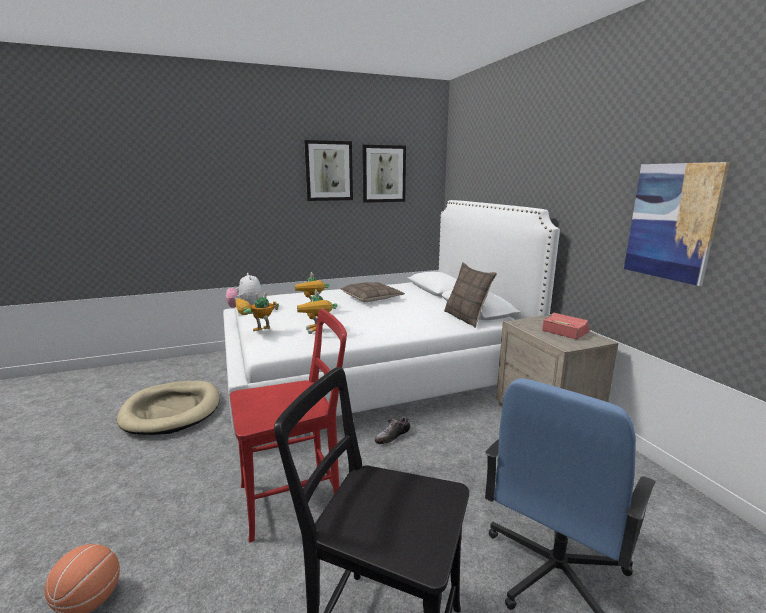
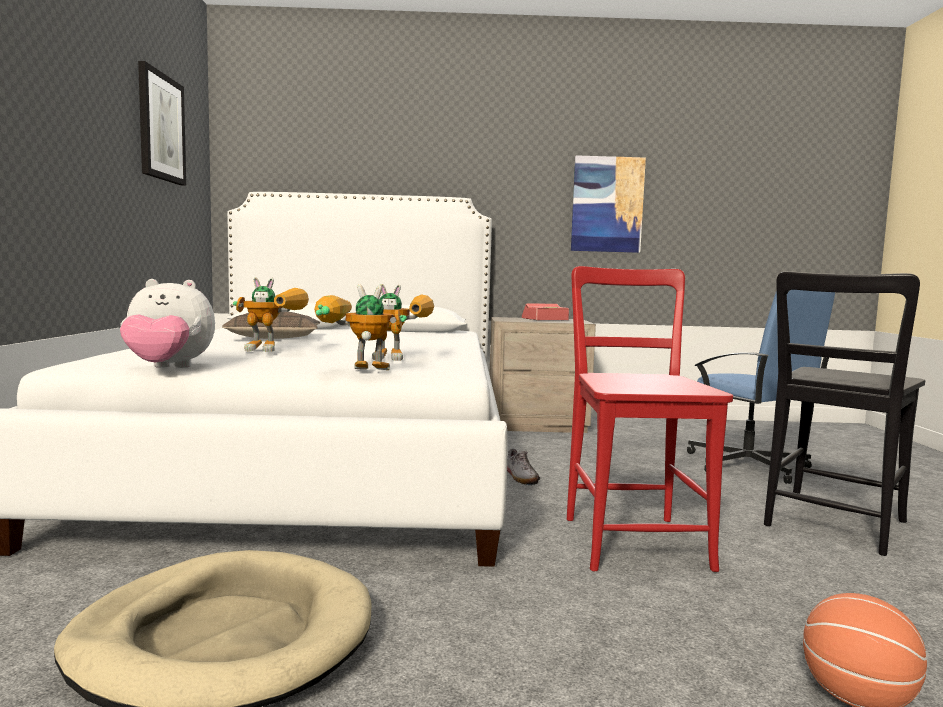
camera: 70 degrees left, 10 degrees down
toy robot [235,292,279,332] -> toy robot turned 105 degrees clockwise [314,284,407,370]
picture [304,140,353,201] -> none
pillow [444,262,497,328] -> none

